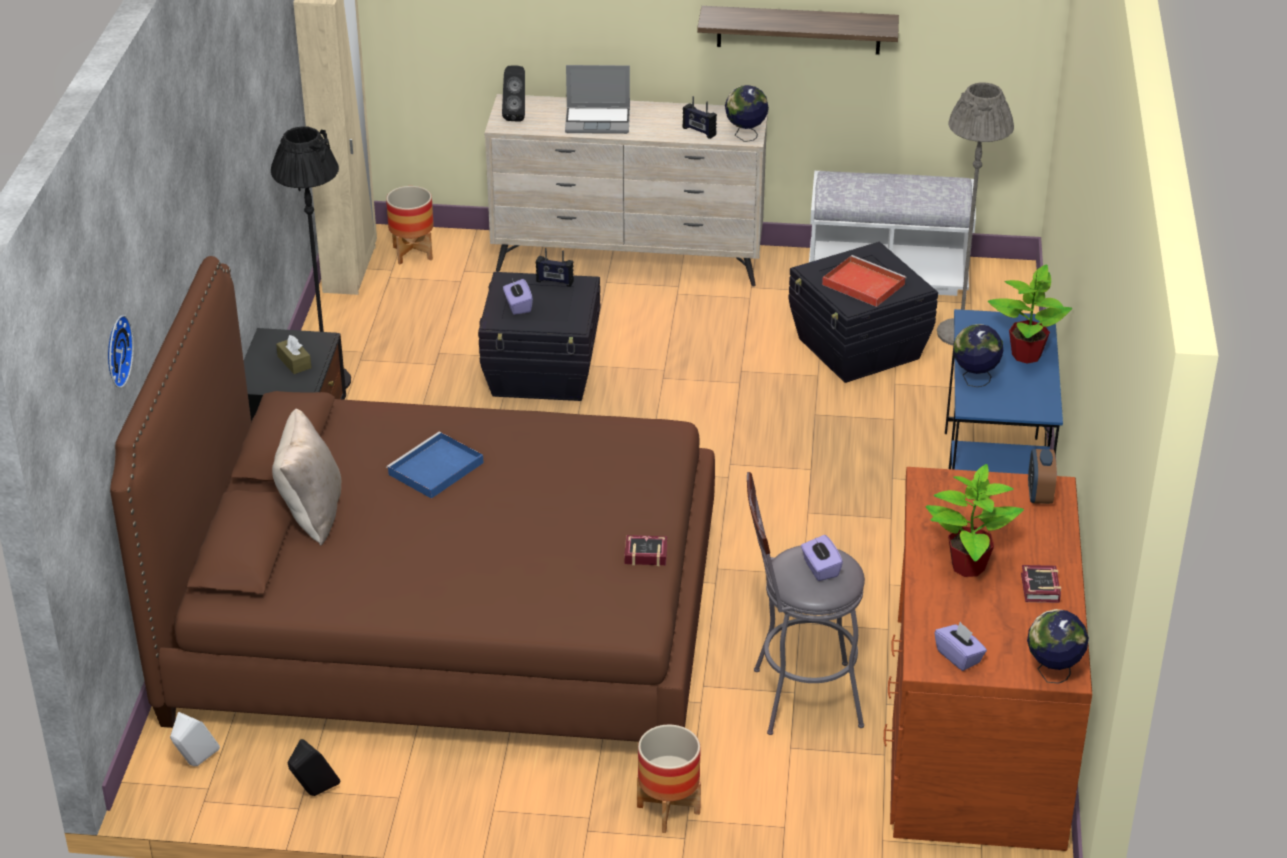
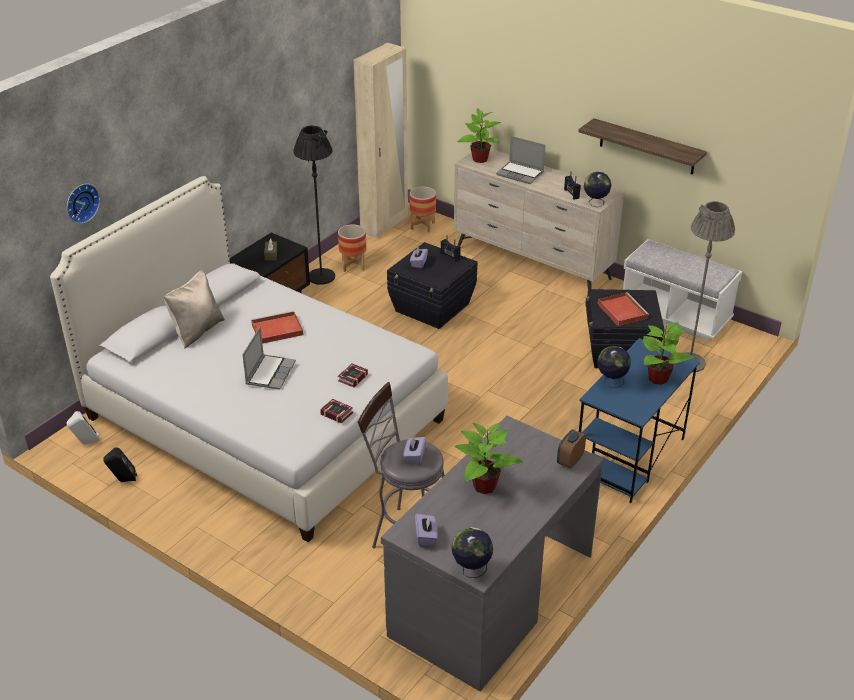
camera: 30 degrees right, 0 degrees up
brown bed [110,256,715,742] -> white bed [50,176,448,542]
blue tray [386,432,483,499] -> red tray [251,311,304,344]
black speaker [502,65,525,122] -> potted plant [458,108,501,163]
planter [637,725,701,833] -> planter moved to [338,224,366,272]
brown desk [884,467,1092,851] -> grey desk [381,416,604,691]
book [1021,565,1061,603] -> book moved to [338,364,368,387]
none -> laptop [242,327,296,390]

